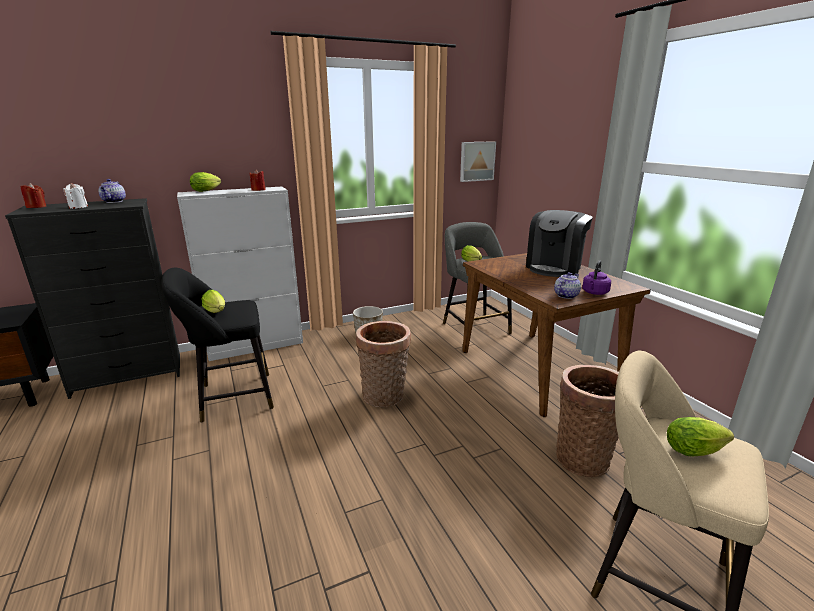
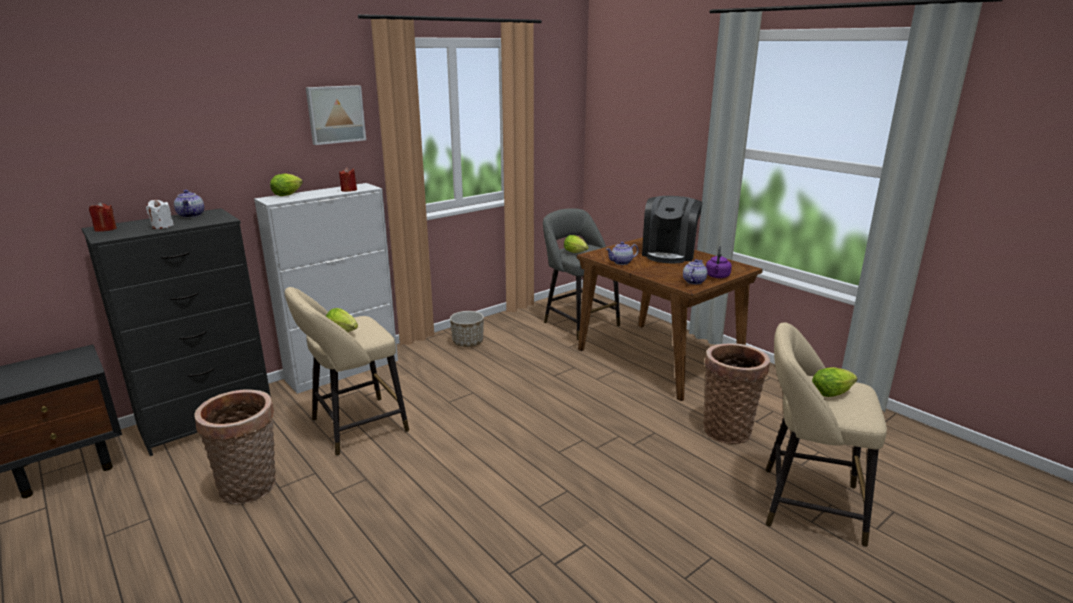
camera: 15 degrees left, 0 degrees up
black stool [161,267,274,423] -> beige stool [285,287,409,456]
basket [356,321,411,407] -> basket moved to [195,390,276,505]
picture [460,141,496,182] -> picture moved to [306,85,366,145]
none -> teapot [606,242,639,265]

